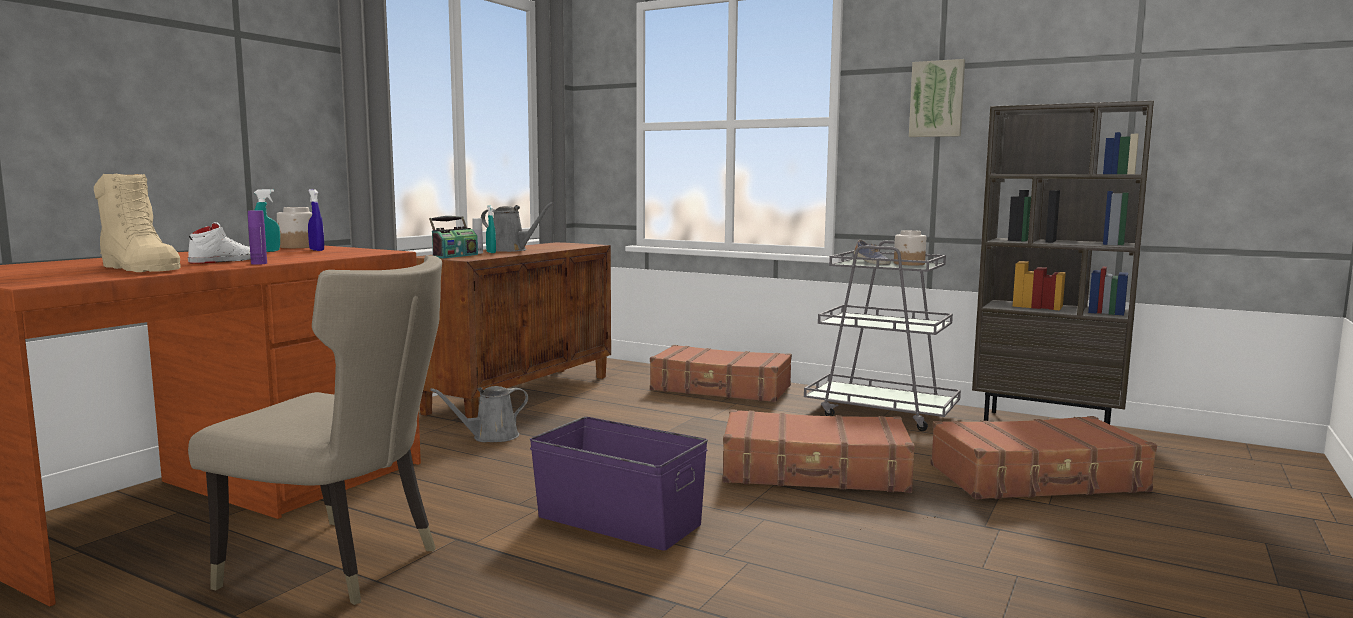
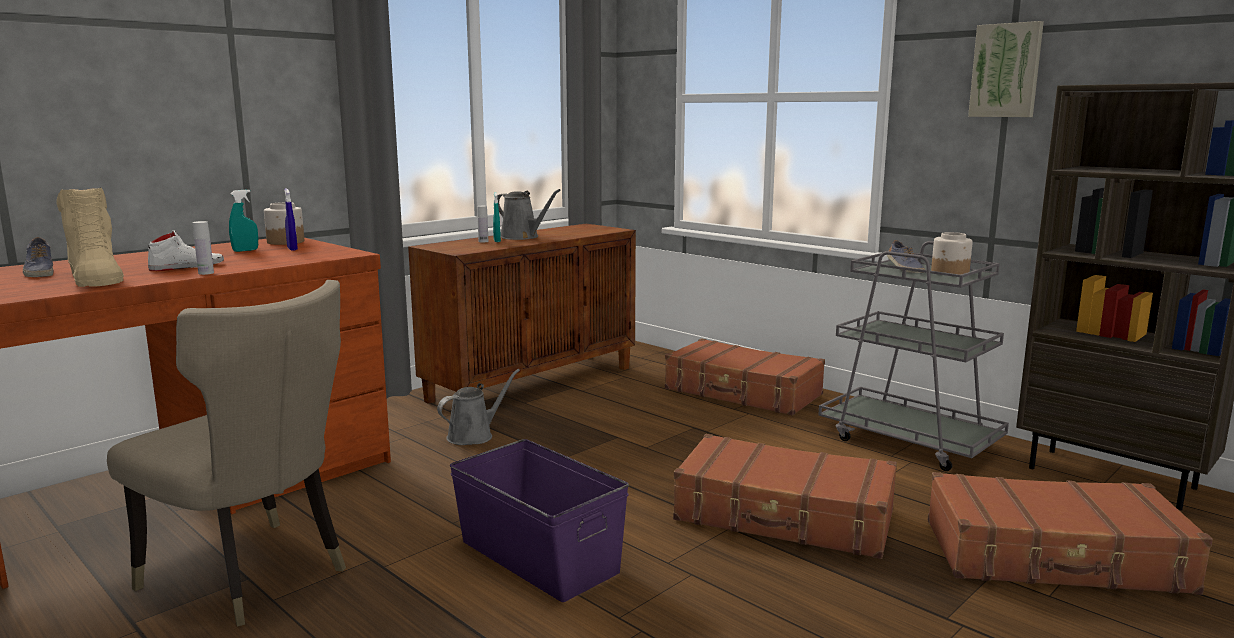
camera: 15 degrees right, 5 degrees up
purple bottle [248,210,267,265] -> white bottle [193,221,214,275]
radio [429,216,478,258] -> none
grey watering can [430,386,528,442] -> grey watering can turned 150 degrees clockwise [437,369,520,445]
none -> shoe [23,237,54,277]

